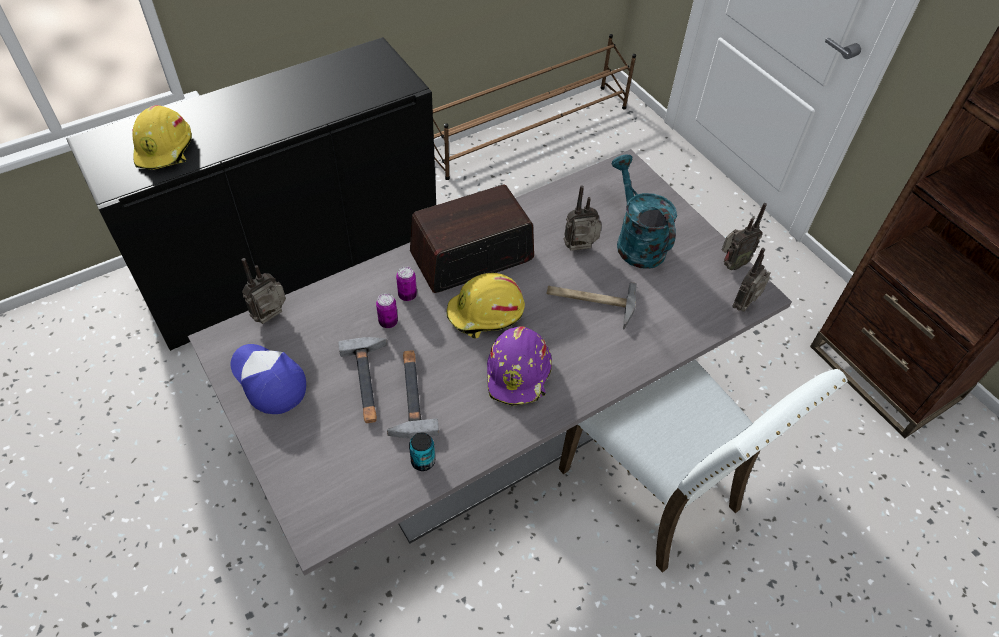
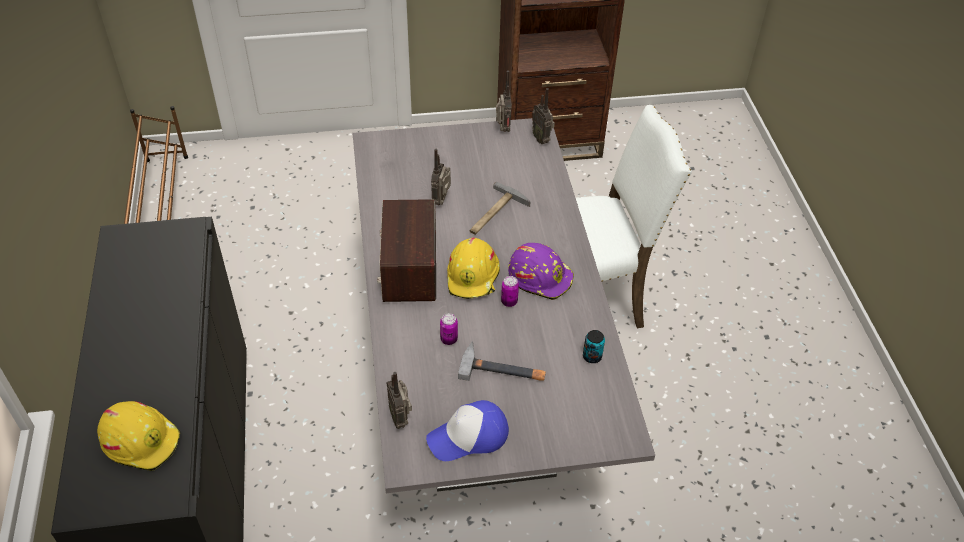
camera: 65 degrees left, 5 degrees down
hammer [387,350,439,439] -> none
can [396,267,417,301] -> can moved to [501,276,519,307]
turquoise watering can [611,154,677,269] -> none

